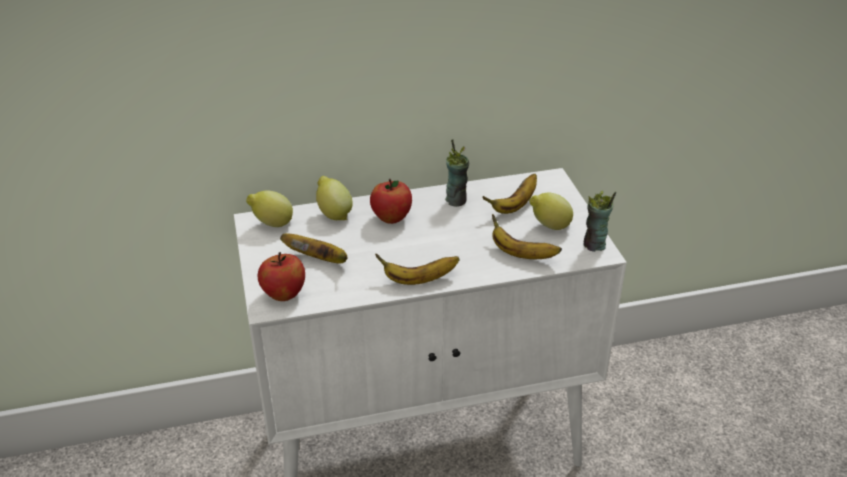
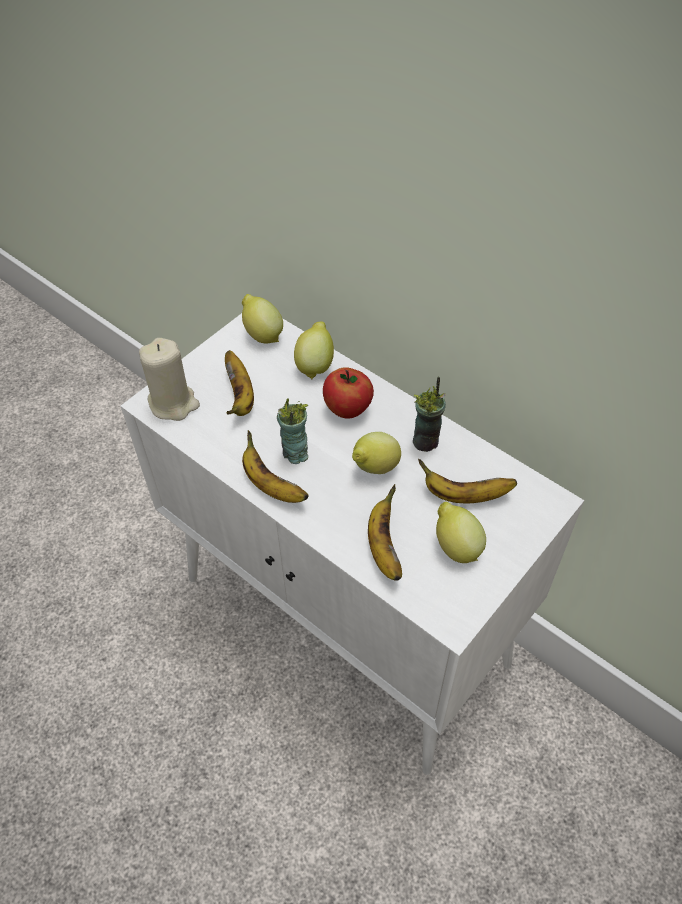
camera: 55 degrees right, 15 degrees up
apple [258,252,305,301] -> beige candle [139,338,200,421]
cup [584,191,616,252] -> cup moved to [277,398,308,464]
none -> lemon [352,432,401,474]

